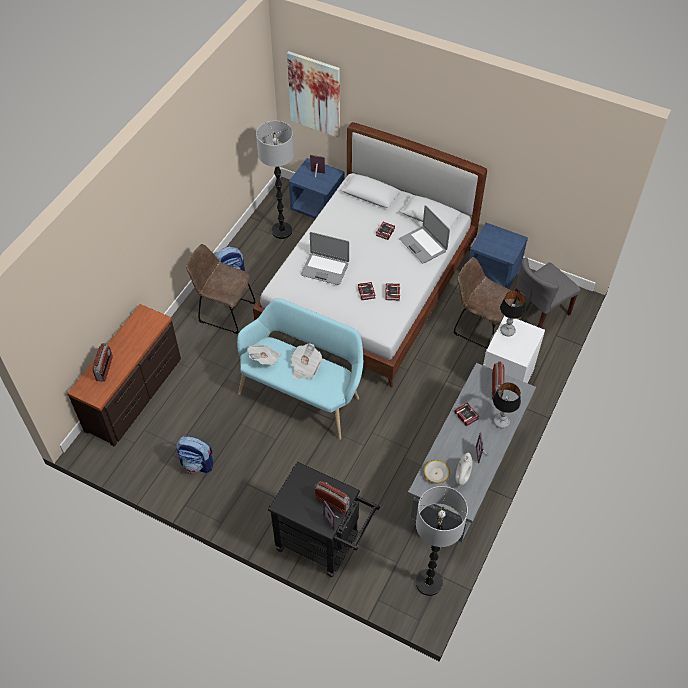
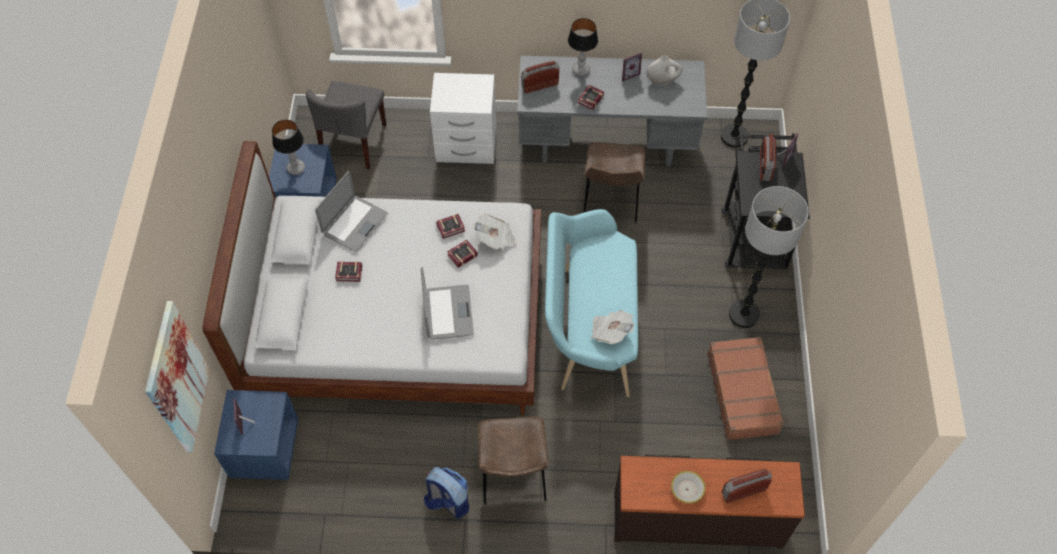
camera: 115 degrees left, 5 degrees up
backpack [176,436,213,473] -> brown suitcase [707,337,784,441]
floor lamp [256,121,294,239] -> floor lamp moved to [729,186,809,328]
newspaper [291,343,322,379] -> newspaper moved to [473,214,517,250]
bowl [423,460,450,483] -> bowl moved to [671,470,706,504]
brown chair [453,257,515,348] -> brown chair moved to [583,142,645,224]
table lamp [500,291,526,336] -> table lamp moved to [272,120,305,175]
grey chair [513,257,581,328] -> grey chair turned 75 degrees clockwise [306,81,386,169]

